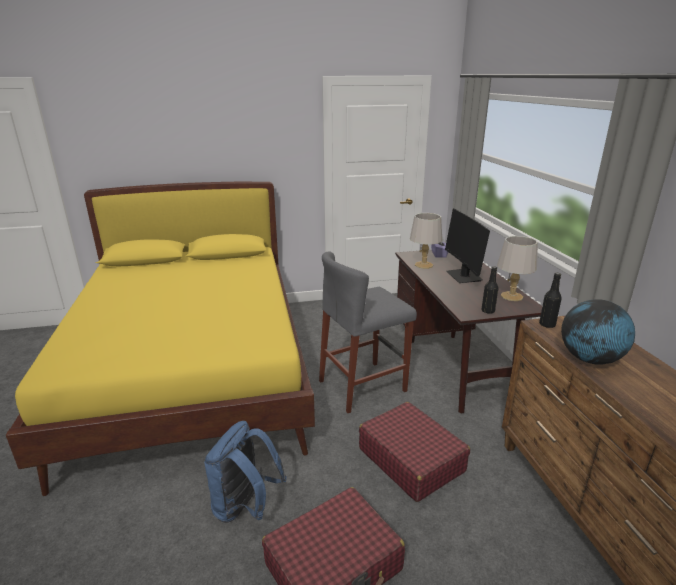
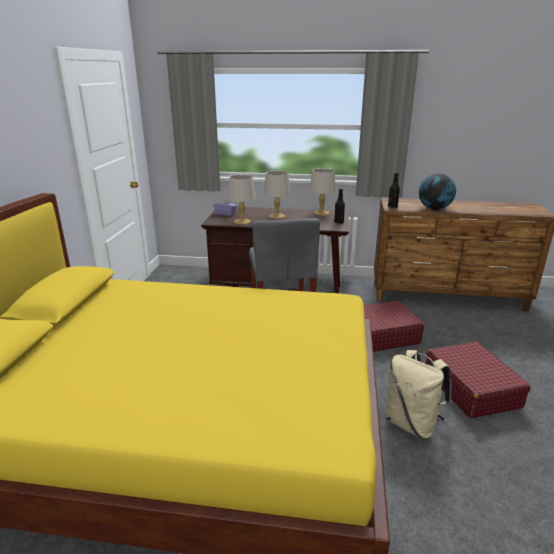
camera: 70 degrees left, 0 degrees up
blue backpack [204,421,287,523] -> beige backpack [385,350,451,439]
monitor [445,209,490,283] -> grey table lamp [263,171,291,219]

